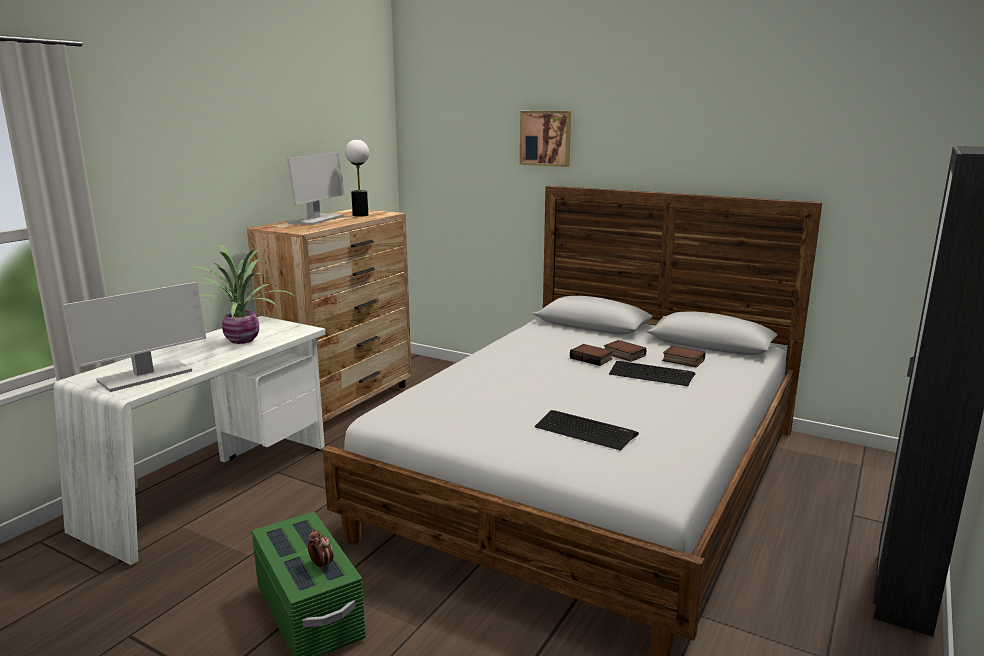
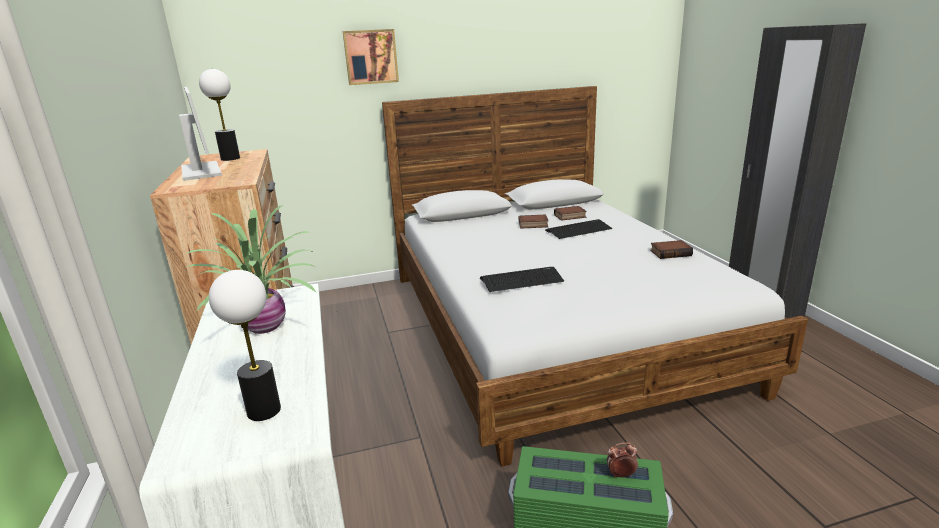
camera: 45 degrees left, 5 degrees up
monitor [63,282,206,392] -> table lamp [209,270,281,421]
keyboard [535,410,639,451] -> keyboard moved to [480,267,564,292]
book [570,344,613,366] -> book moved to [650,240,693,259]

